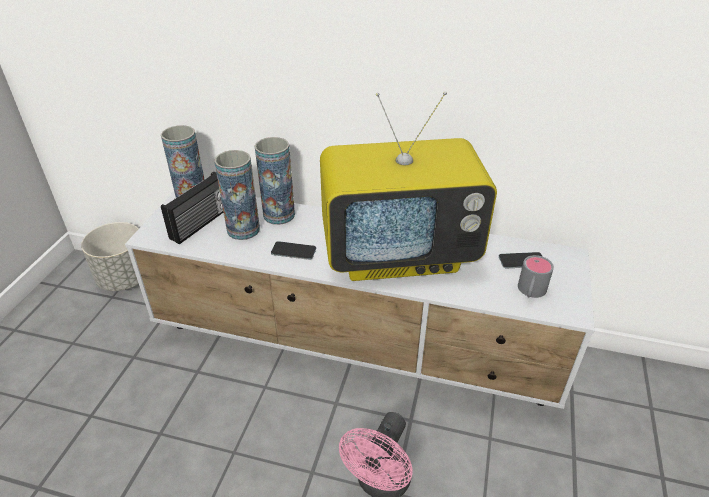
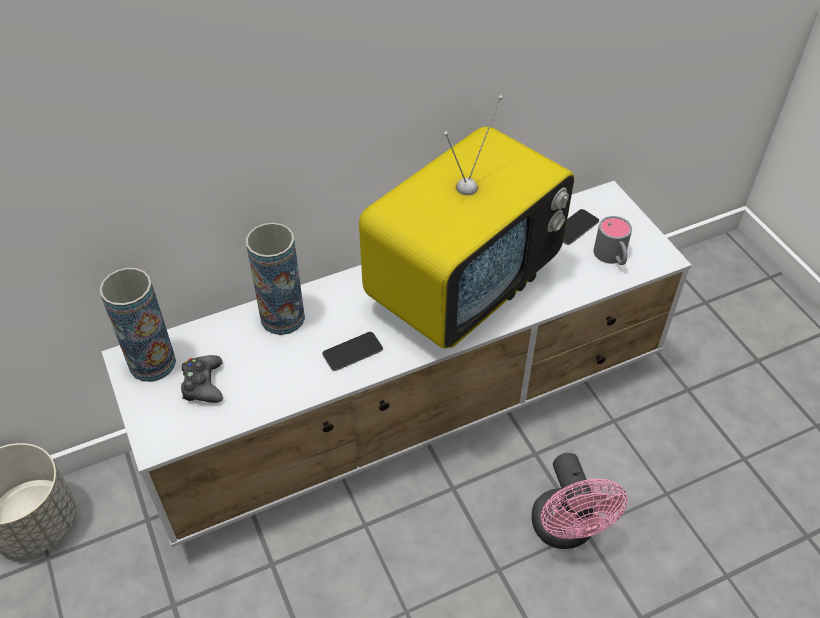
camera: 40 degrees left, 10 degrees up
radio [161,171,224,244] -> black game controller [181,355,223,403]
vase [214,150,260,240] -> none

